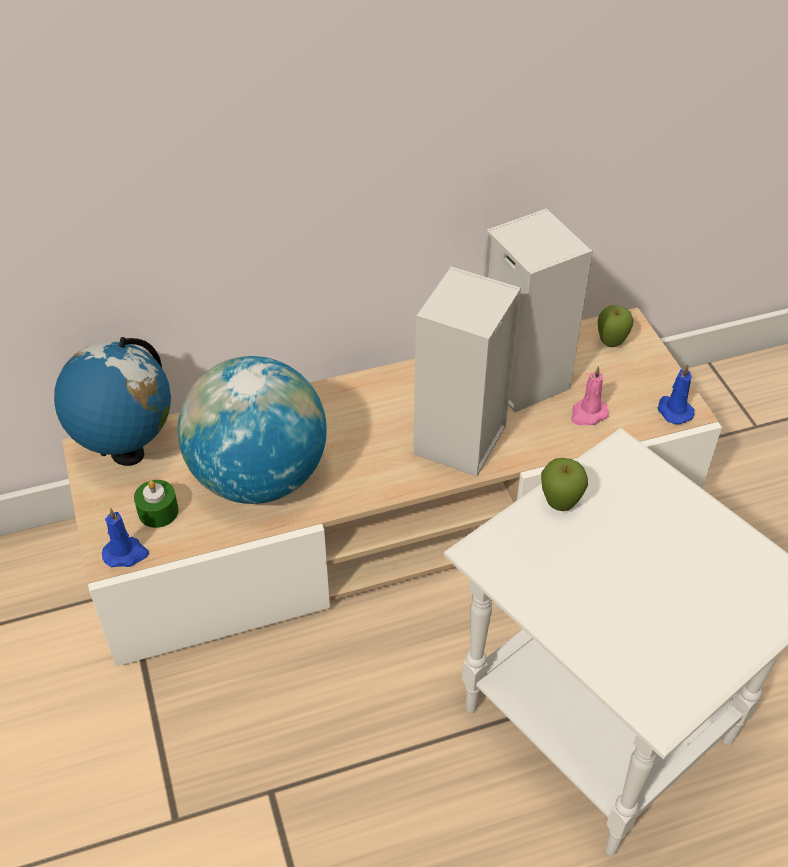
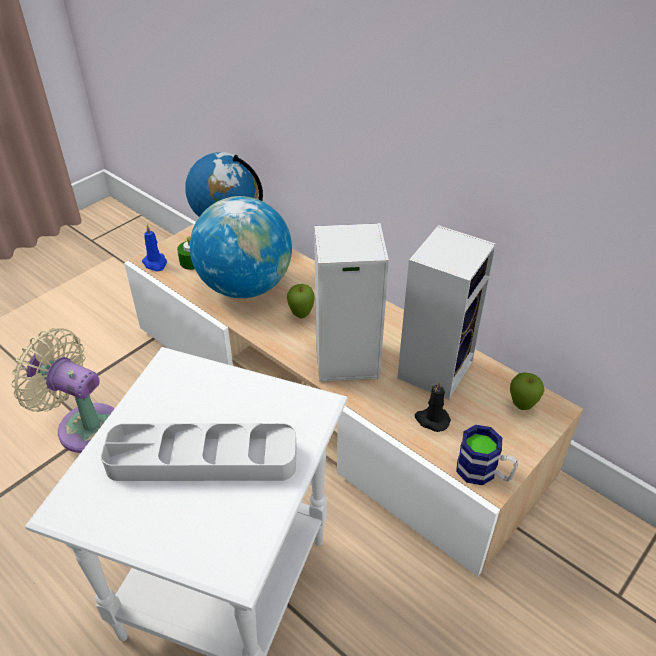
camera: 60 degrees right, 5 degrees down
apple [541,458,588,511] -> apple moved to [287,284,315,318]
pink candle [571,366,609,426] -> black candle [415,380,451,432]
blue candle [658,364,695,424] -> mug [456,425,518,485]
none -> beige fan [11,328,115,453]
none -> grey tray [101,423,297,481]

